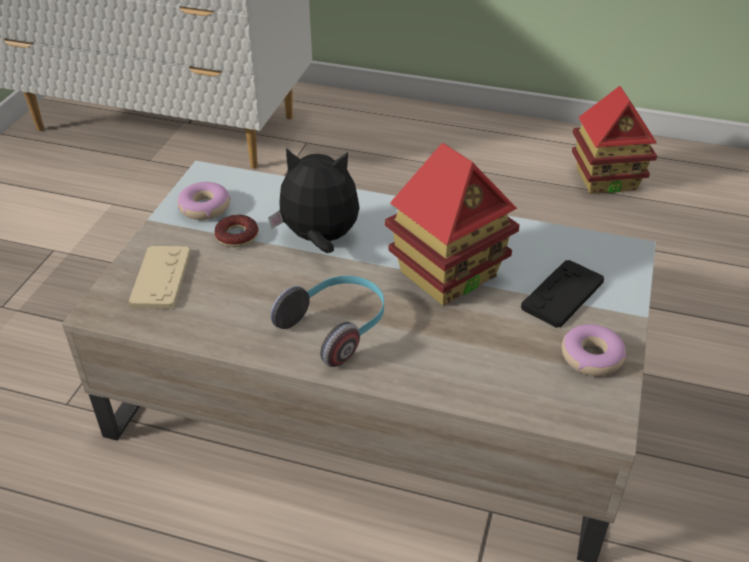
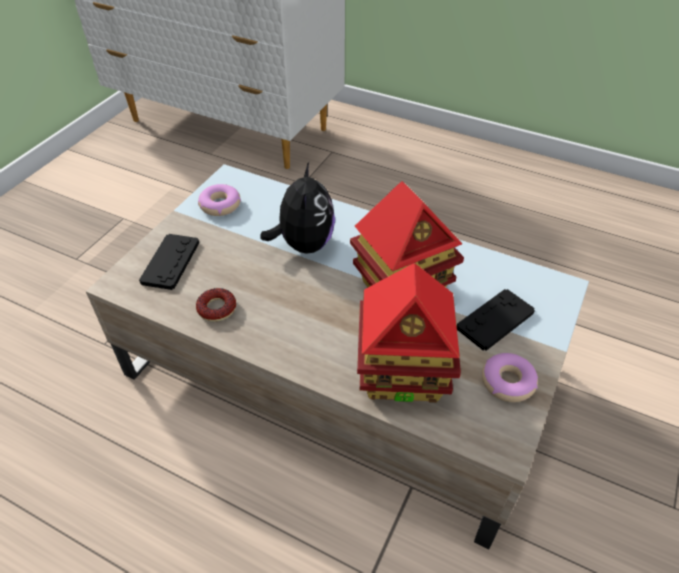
camera: 10 degrees right, 5 degrees up
beige game controller [129,246,191,309] -> black game controller [139,234,199,290]
donut [215,215,259,247] -> donut moved to [196,288,236,322]
plush toy [268,148,360,253] -> plush toy turned 75 degrees clockwise [260,162,335,254]
headphones [270,276,384,367] -> none
toy house [572,86,657,194] -> toy house moved to [357,263,461,403]

